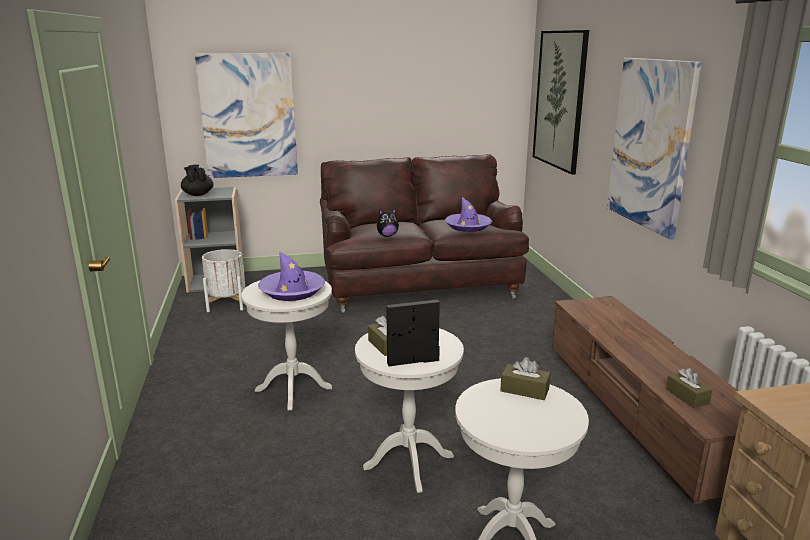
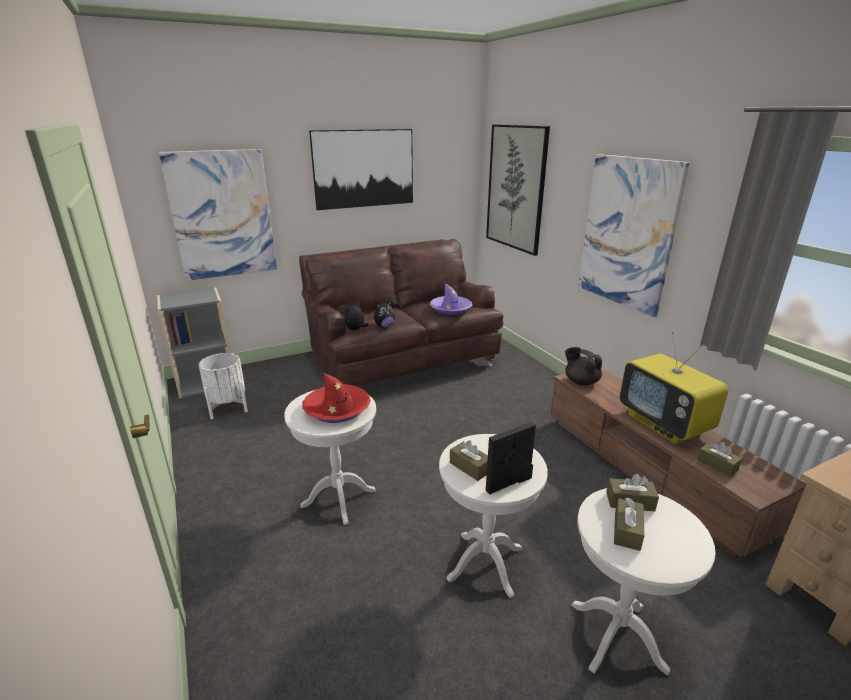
camera: 15 degrees left, 5 degrees up
black teapot [181,164,214,196] -> black teapot moved to [565,347,602,385]
purple hat [258,251,325,301] -> red hat [302,373,371,423]
none -> picture [309,129,413,210]
none -> plush toy [344,302,369,330]
none -> brown tissue box [614,498,644,551]
none -> television [619,331,729,444]

